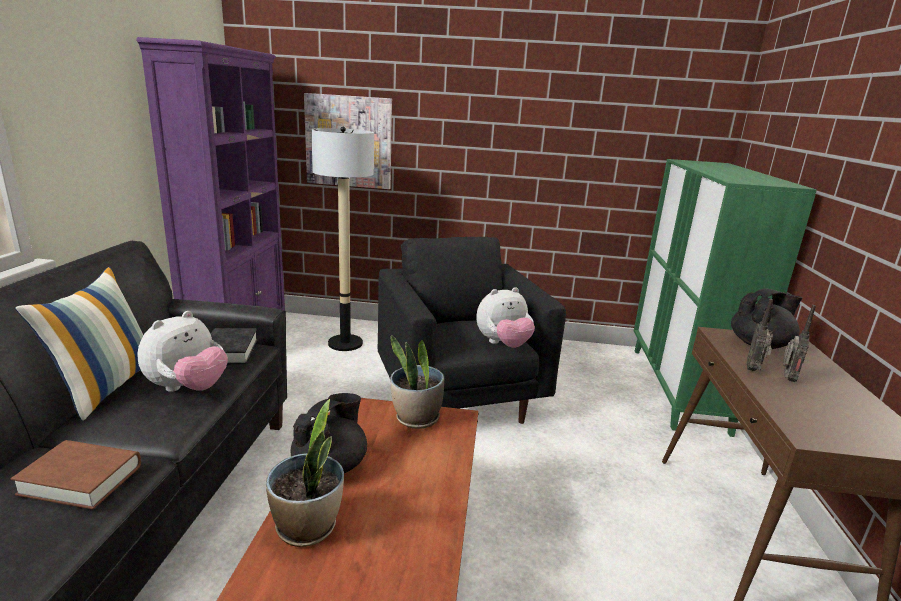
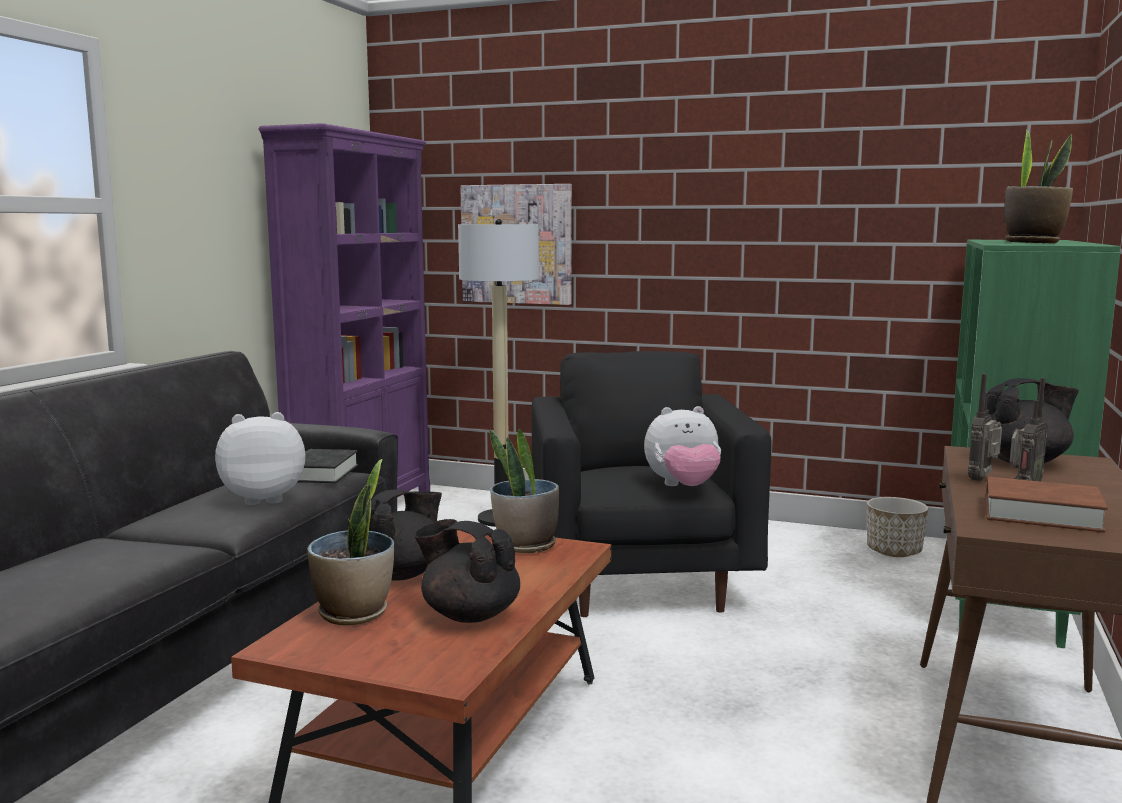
camera: 15 degrees right, 10 degrees down
brown book [11,440,141,510] -> brown book moved to [986,477,1108,533]
pillow [15,267,143,421] -> none
plush toy [137,311,228,392] -> plush toy turned 150 degrees counterclockwise [215,412,305,505]
none -> black teapot [415,519,520,623]
none -> planter [867,497,928,557]
none -> potted plant [1004,129,1073,243]

